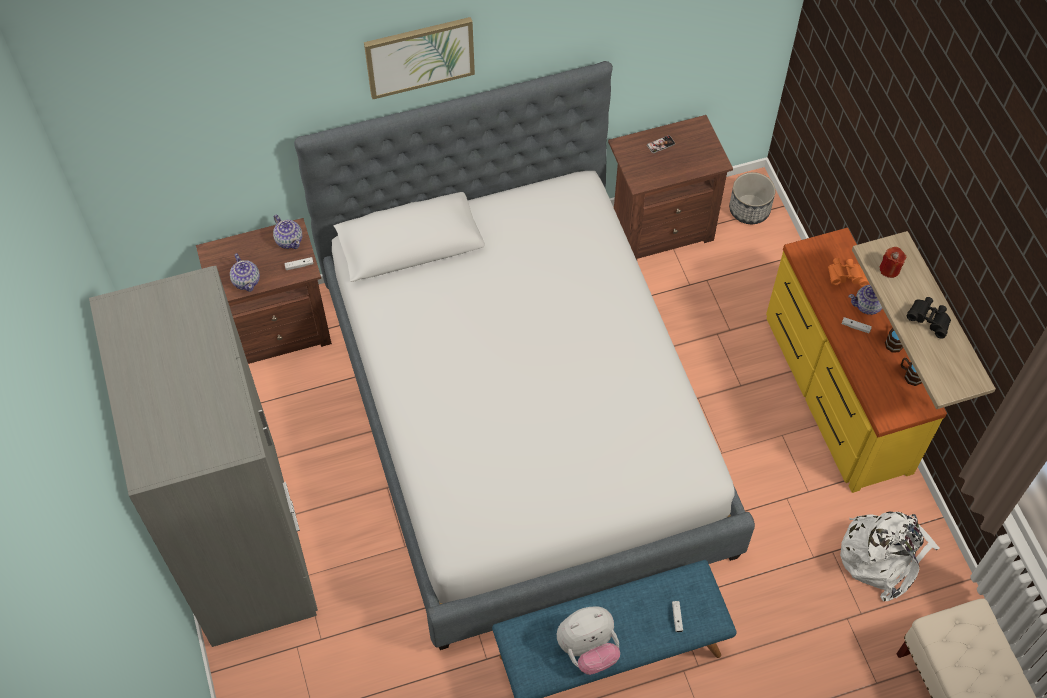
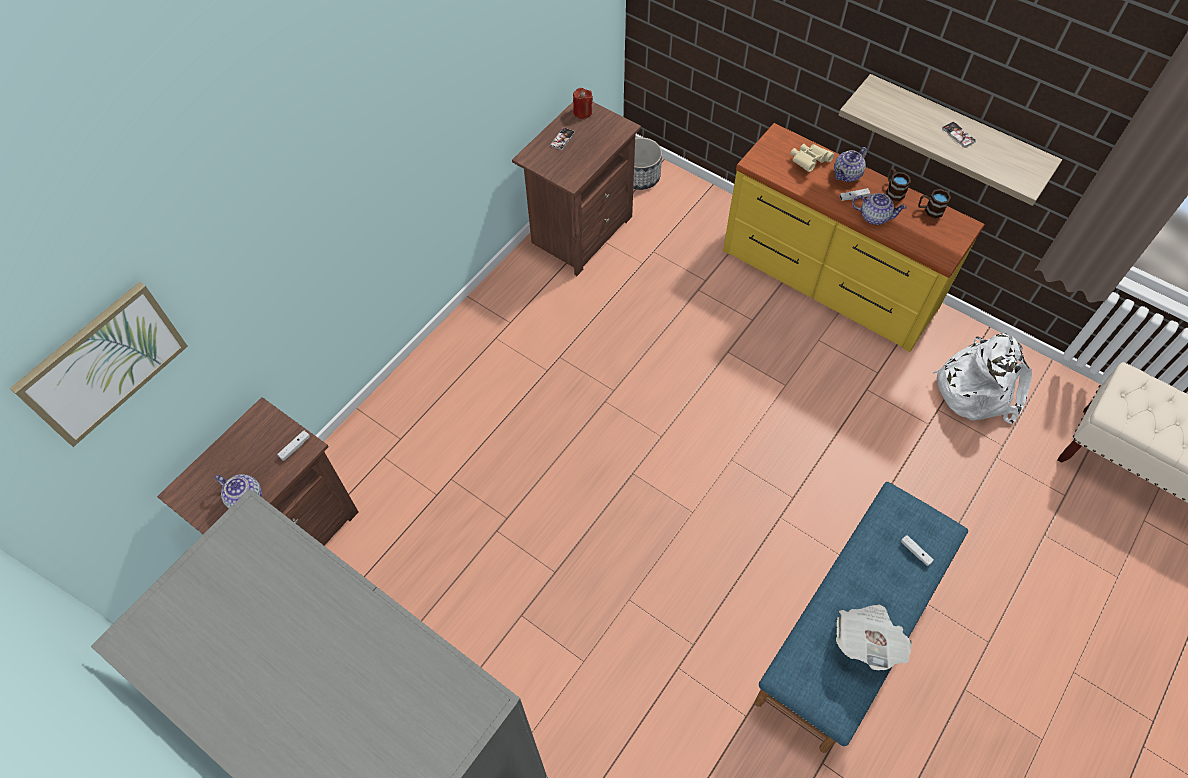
camera: 35 degrees left, 0 degrees up
teapot [273,215,302,249] -> teapot moved to [852,193,907,225]
bed [294,61,755,650] -> none
picture [364,17,475,99] -> picture moved to [10,282,188,447]
plush toy [557,606,620,675] -> newspaper [836,604,912,670]
orange binoculars [828,258,869,287] -> beige binoculars [791,144,834,172]
red candle [880,247,906,278] -> red candle moved to [573,88,593,119]
black binoculars [907,297,951,339] -> phone [942,122,976,148]

